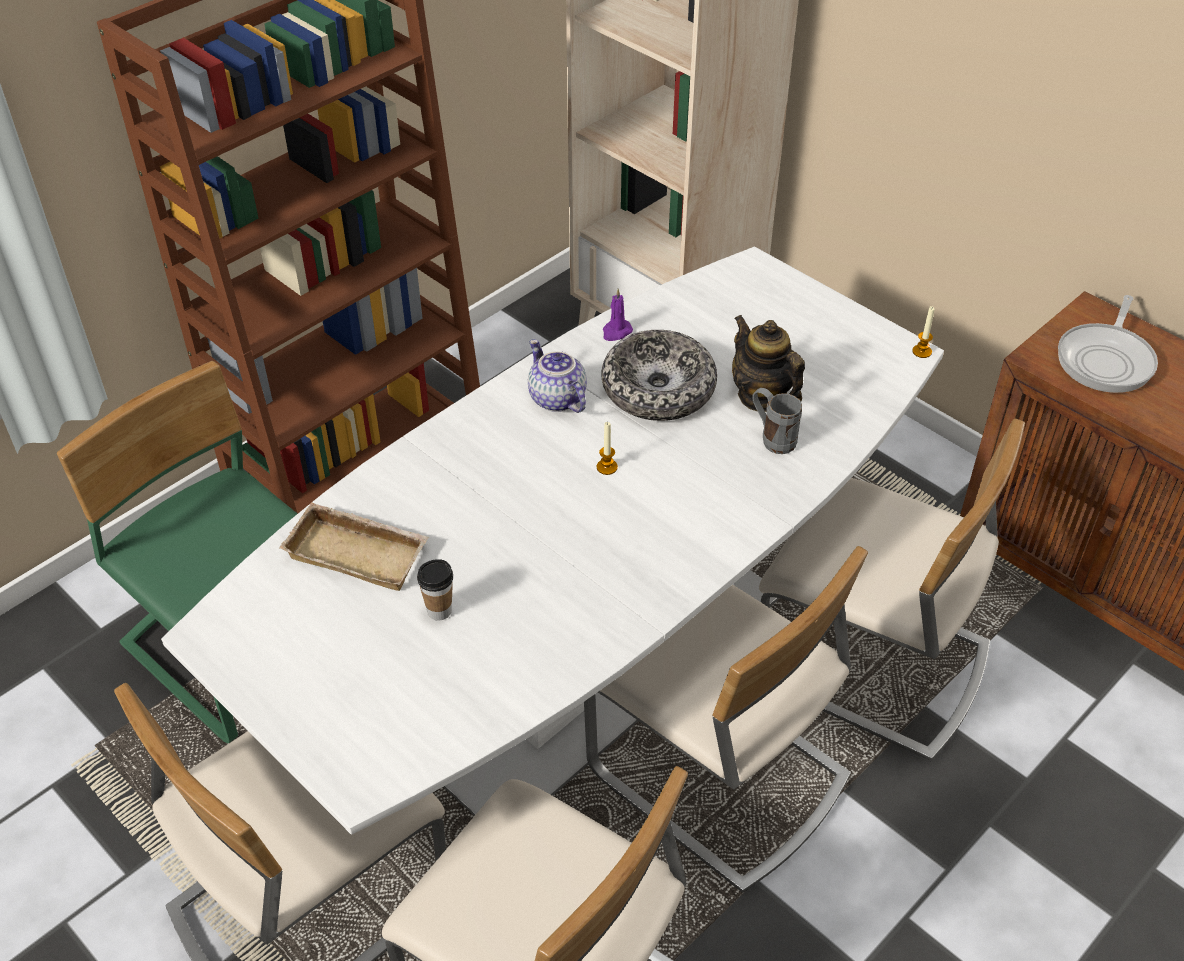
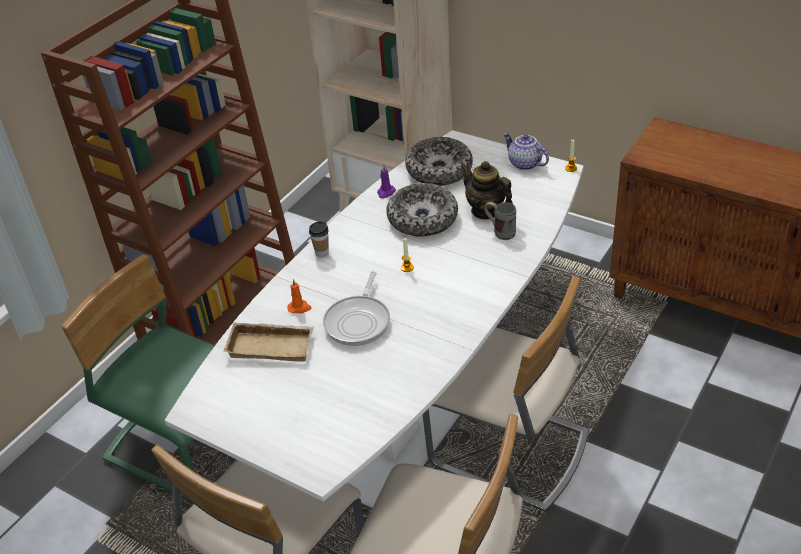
camera: 10 degrees left, 5 degrees down
cup [417,559,453,620] -> cup moved to [309,221,329,258]
teapot [528,339,587,413] -> teapot moved to [503,133,549,170]
beige chair [759,419,1025,761] -> none
frying pan [1058,295,1158,393] -> frying pan moved to [323,271,390,346]
none -> orange candle [287,279,311,314]
none -> bowl [405,137,473,186]

